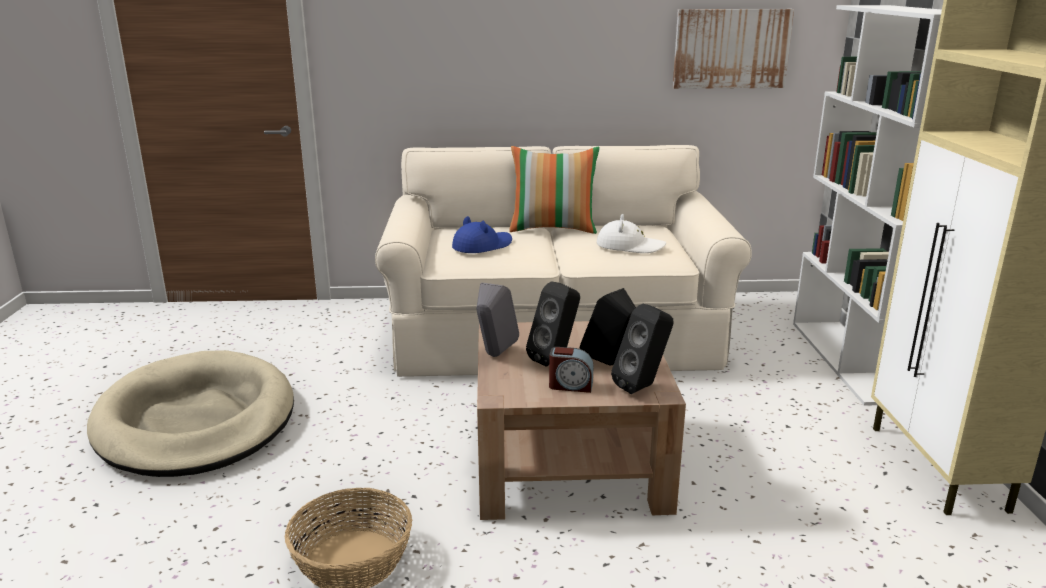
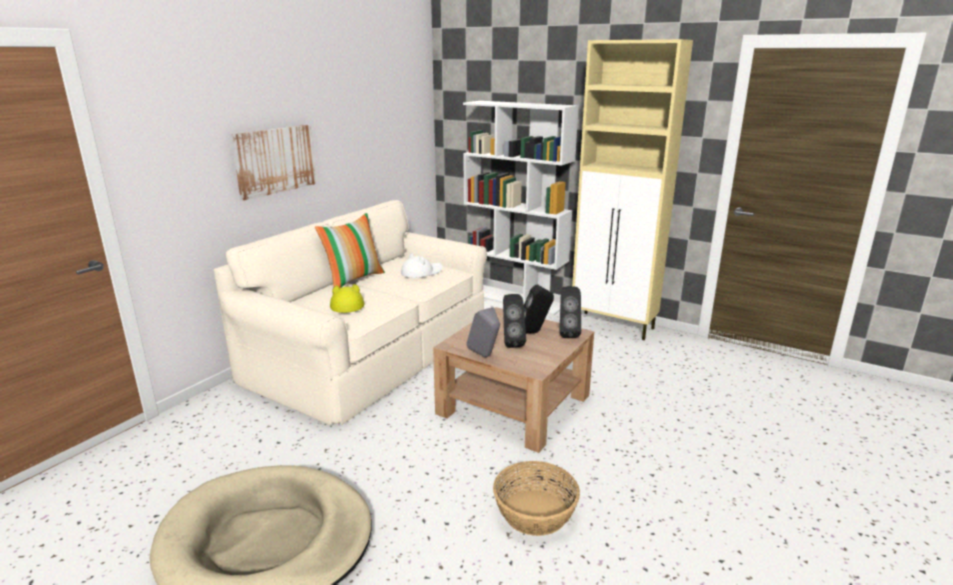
camera: 55 degrees left, 0 degrees up
blue hat [452,216,512,253] -> yellow hat [330,284,364,313]
alarm clock [549,347,594,393] -> none
picture [673,9,794,89] -> picture moved to [231,125,316,201]

